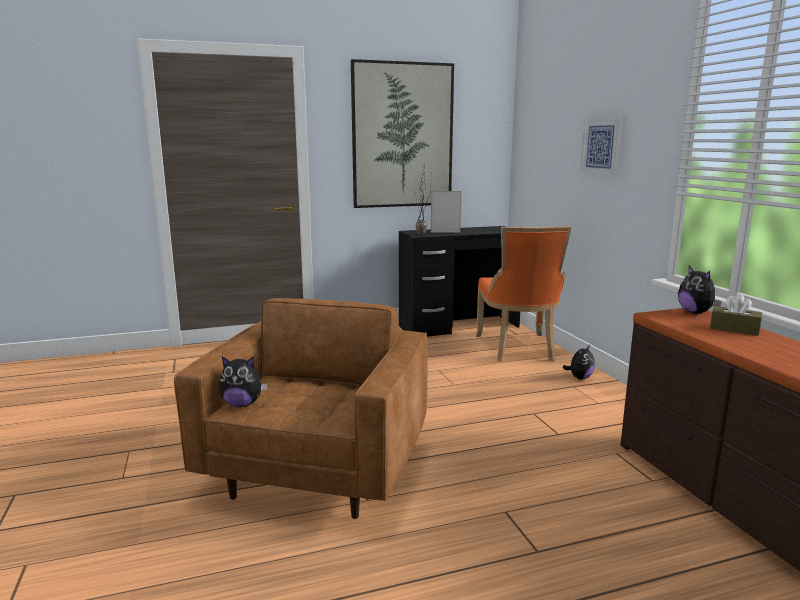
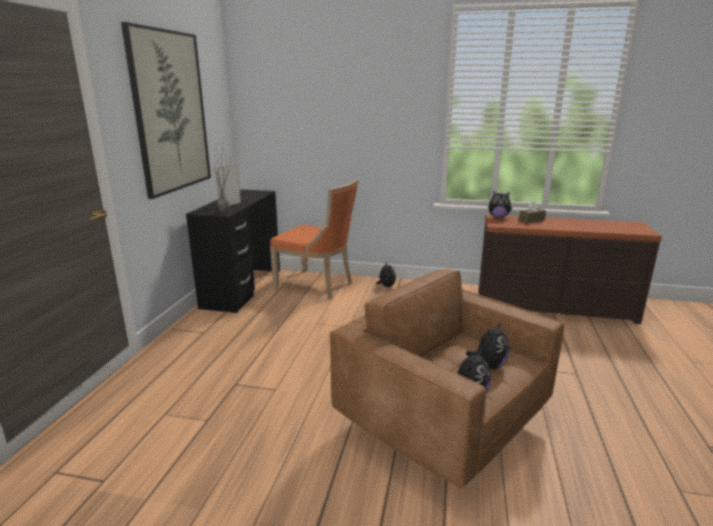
camera: 60 degrees left, 5 degrees up
picture [580,116,623,177] -> none
none -> plush toy [466,322,509,369]

